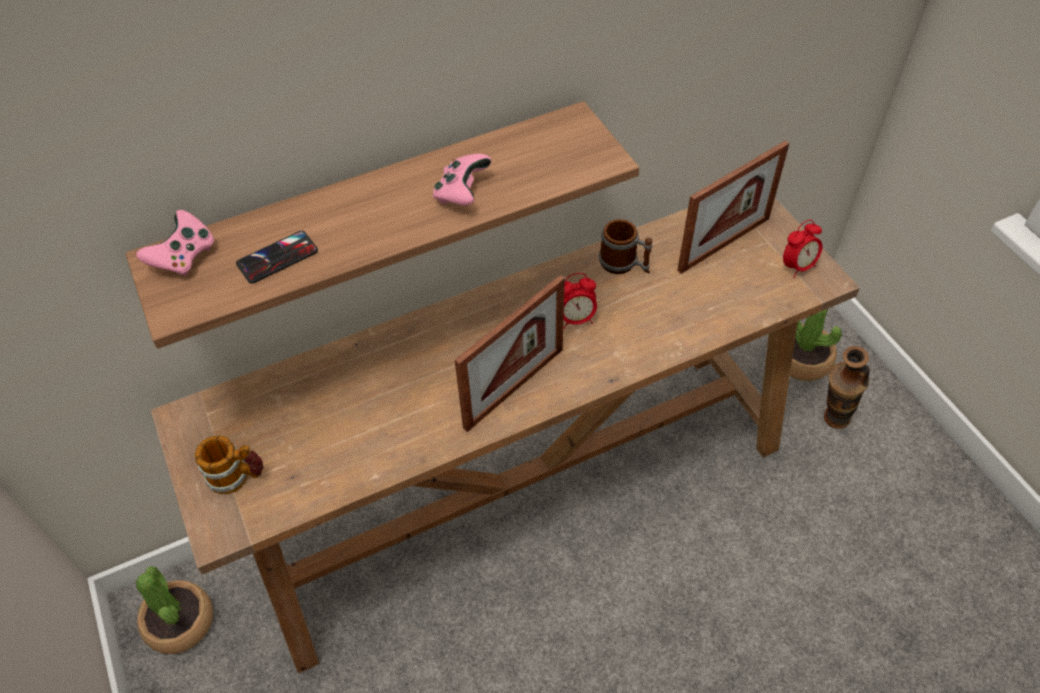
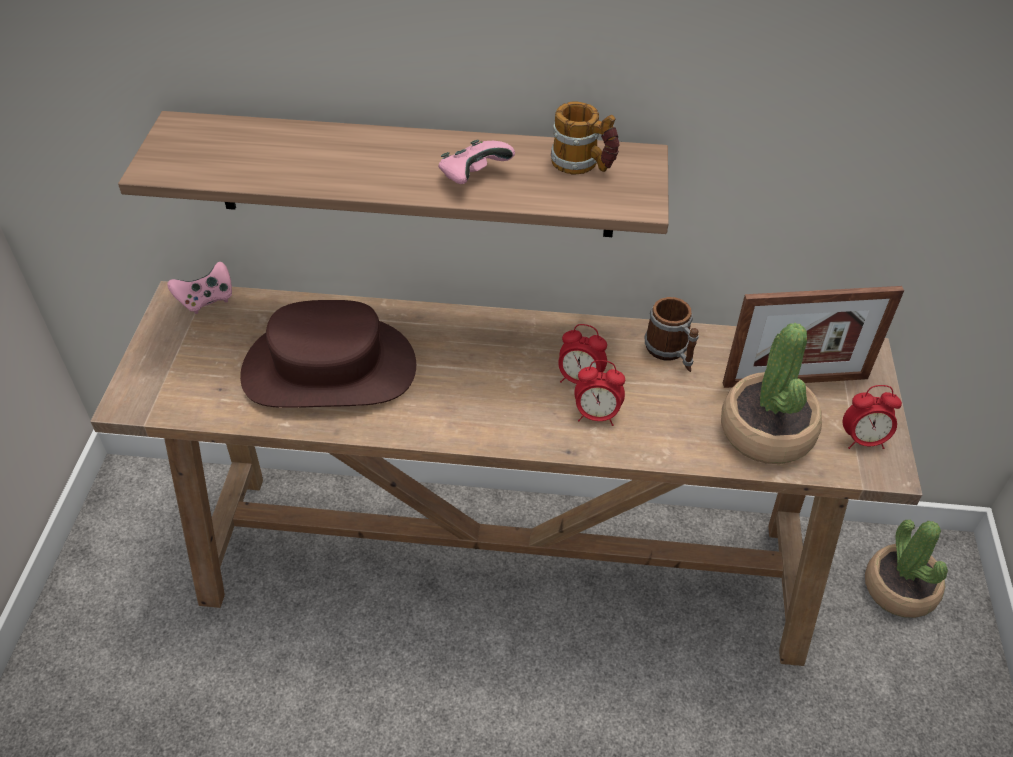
camera: 30 degrees right, 5 degrees down
pink game controller [136,210,214,276] -> pink game controller moved to [167,262,232,314]
potted plant [136,566,213,654] -> potted plant moved to [721,323,822,464]
mug [195,436,263,494] -> mug moved to [551,102,620,174]
phone [236,231,318,284] -> none
picture frame [455,275,565,432] -> none
vase [824,346,870,429] -> none
none -> brown hat [240,300,416,408]
none -> alarm clock [574,360,625,426]

